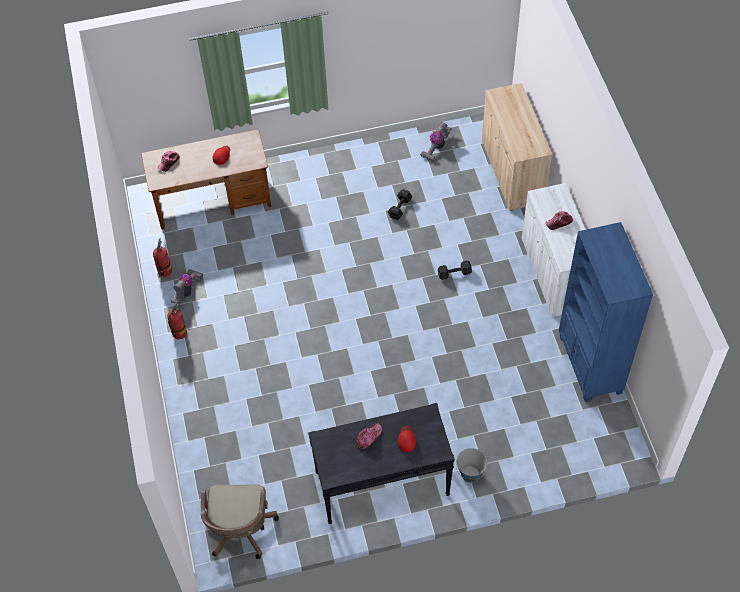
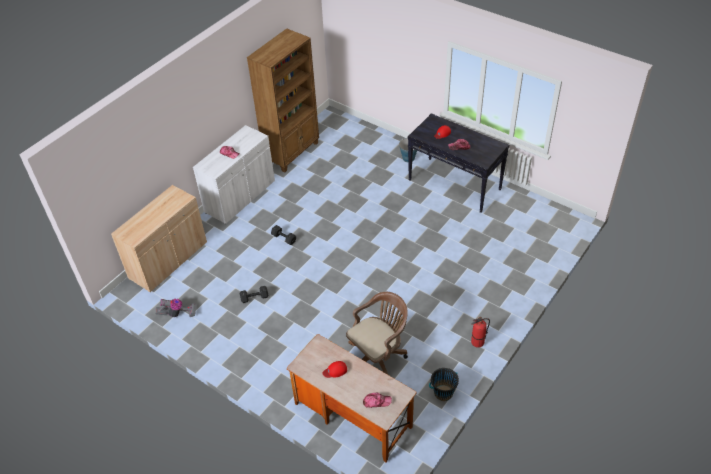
camera: 130 degrees left, 10 degrees down
fire extinguisher [153,238,172,277] -> black bucket [429,368,459,401]
vacuum cleaner [171,269,203,304] -> none
brown office chair [201,484,279,559] -> brown office chair moved to [346,292,408,375]
blue bookcase [559,222,653,402] -> brown bookcase [247,28,319,172]

